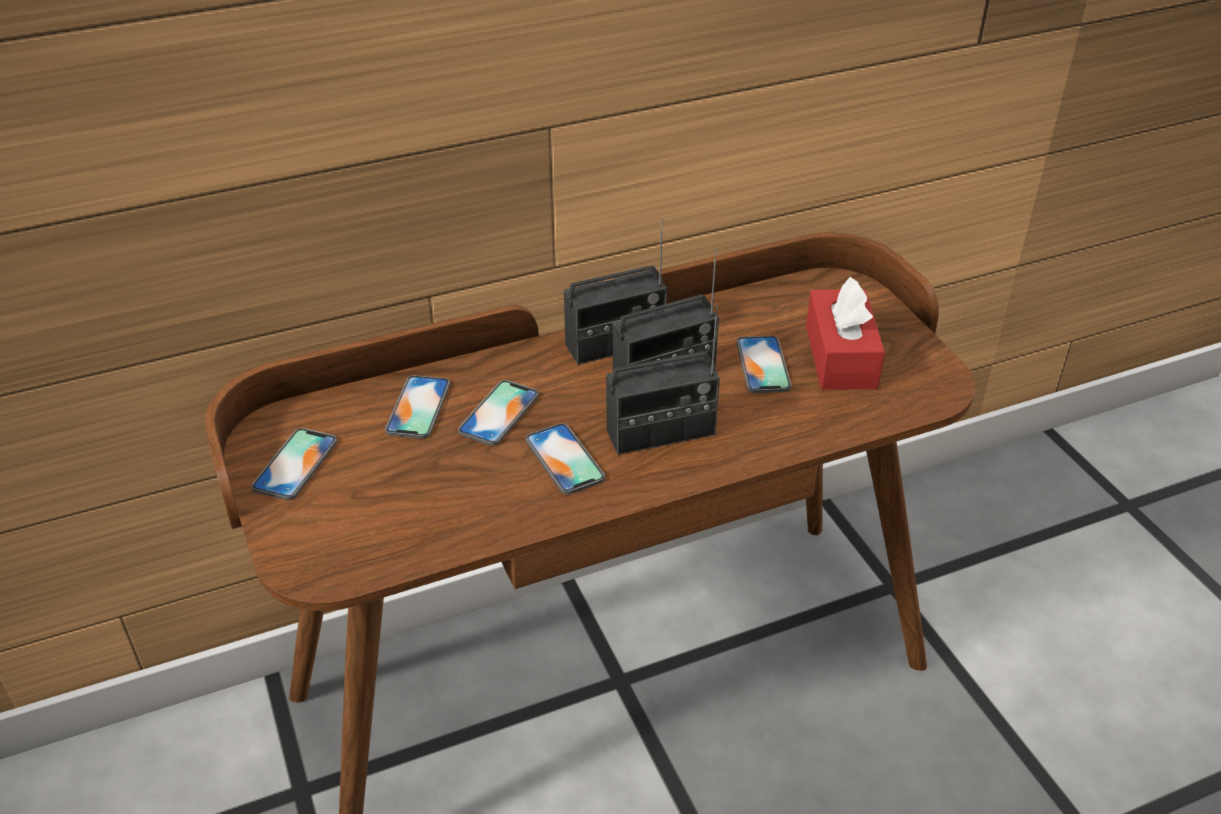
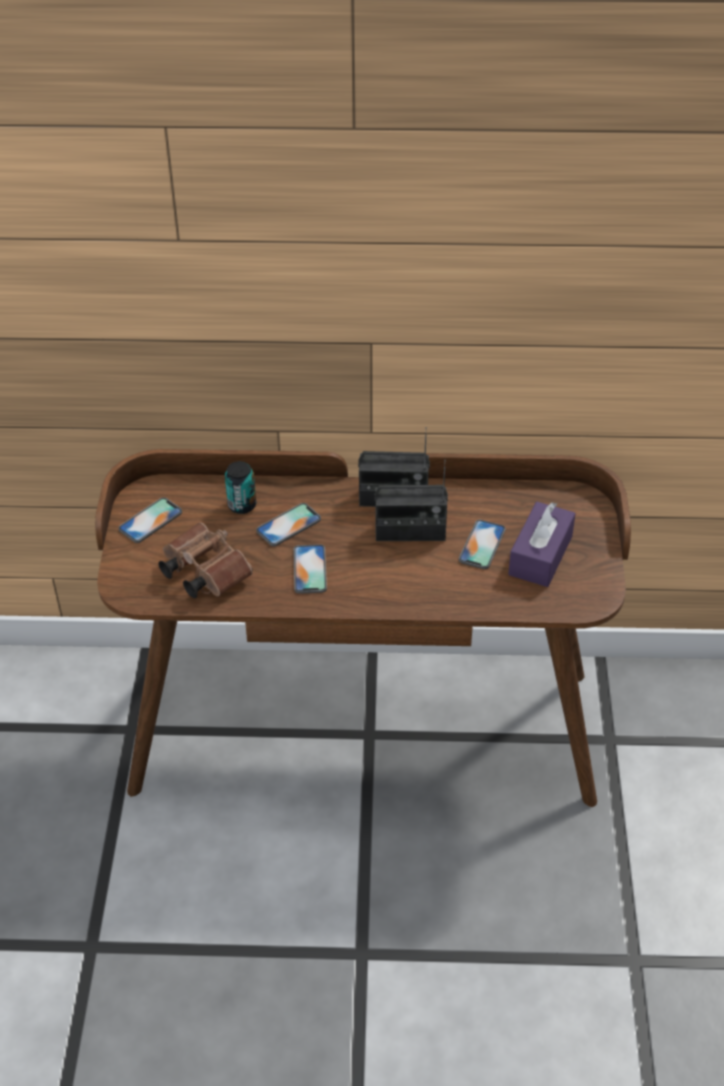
camera: 25 degrees right, 5 degrees up
phone [385,375,450,439] -> can [225,461,256,514]
radio [606,306,720,455] -> none
red tissue box [806,277,885,390] -> purple tissue box [508,502,576,587]
none -> brown binoculars [159,522,253,598]

